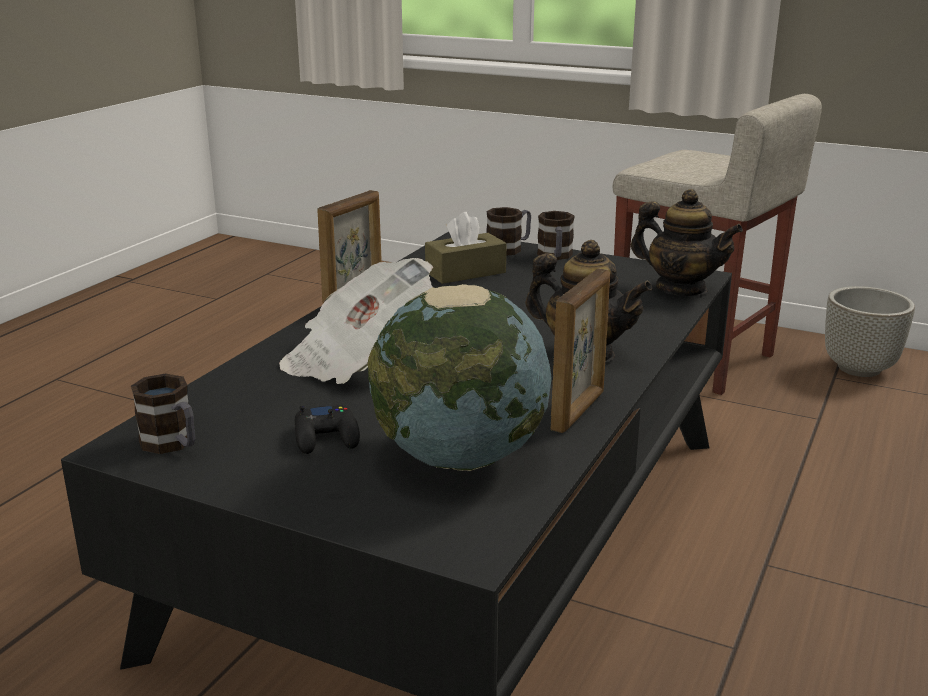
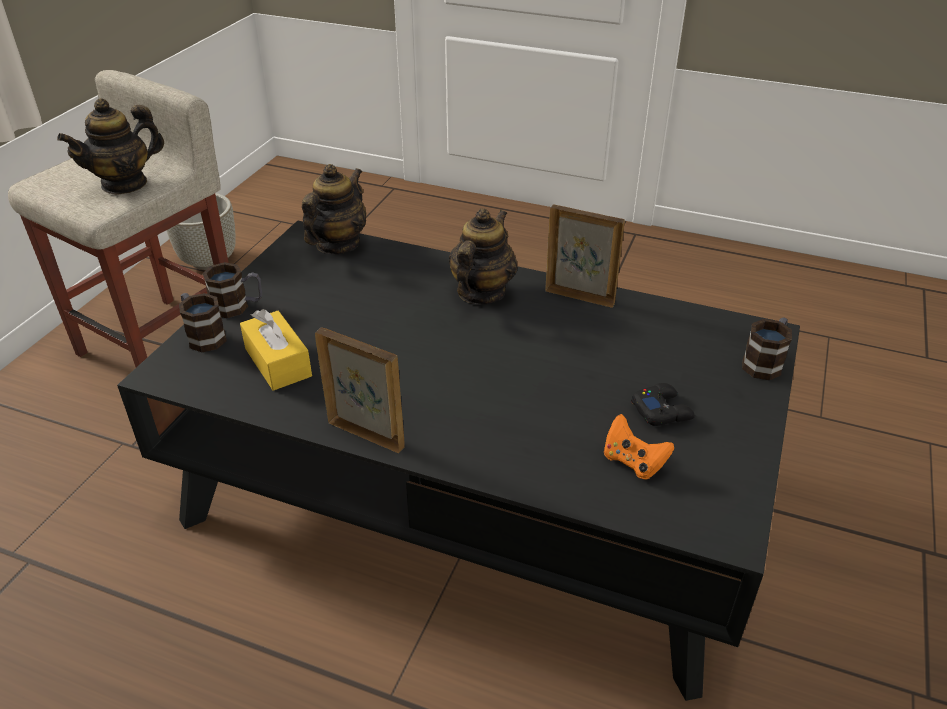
camera: 95 degrees left, 15 degrees up
mug [131,374,195,454] -> mug moved to [742,317,792,380]
newspaper [279,258,433,384] -> none
globe [368,284,552,471] -> none
brown tissue box [425,212,507,284] -> yellow tissue box [240,309,312,391]
none -> teapot [57,98,164,195]
none -> orange game controller [604,414,674,479]

